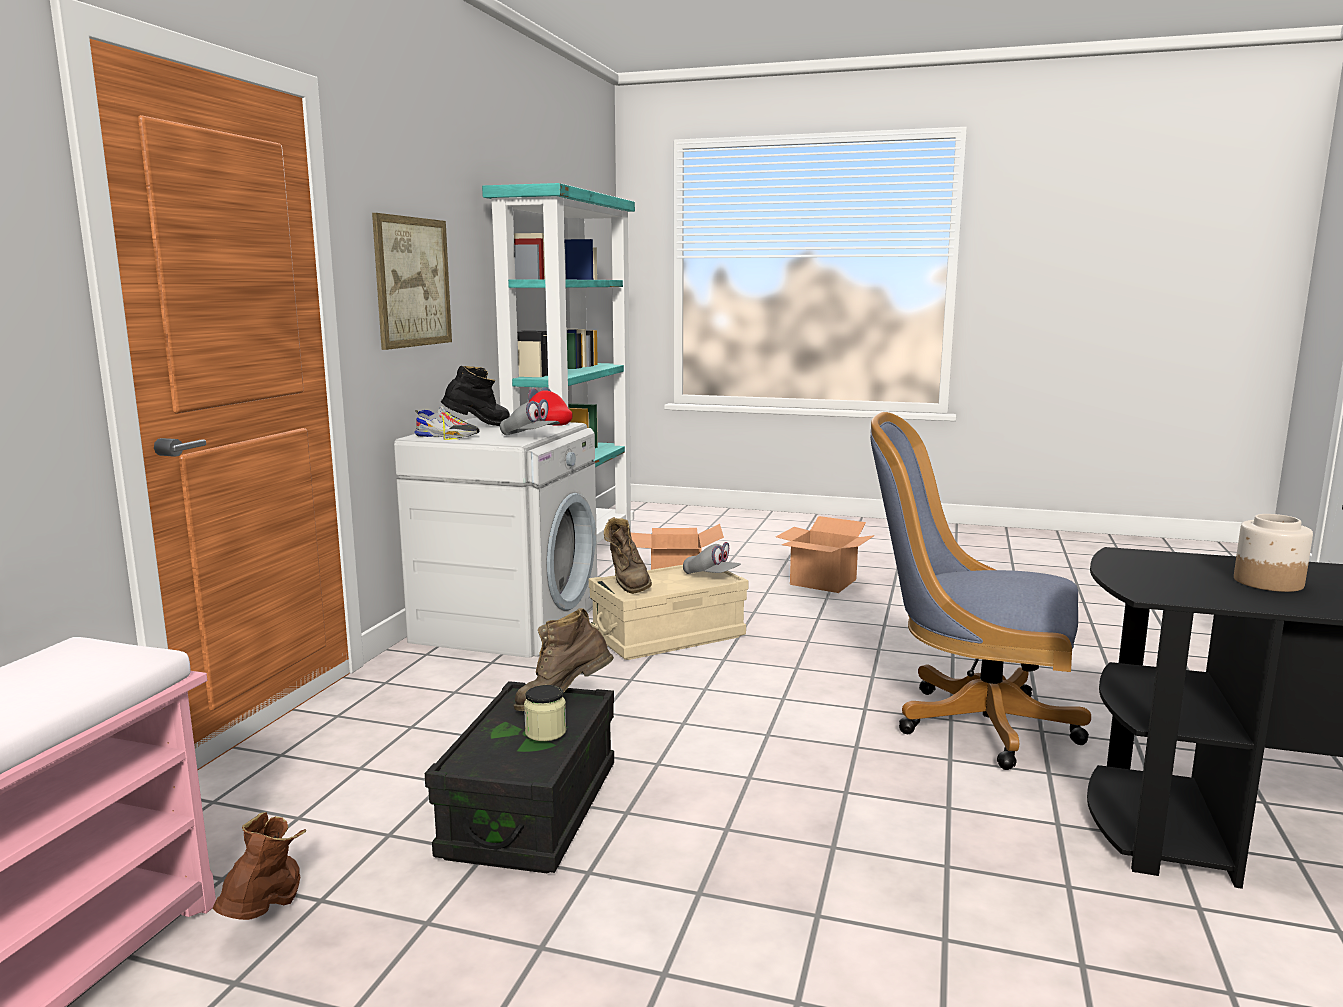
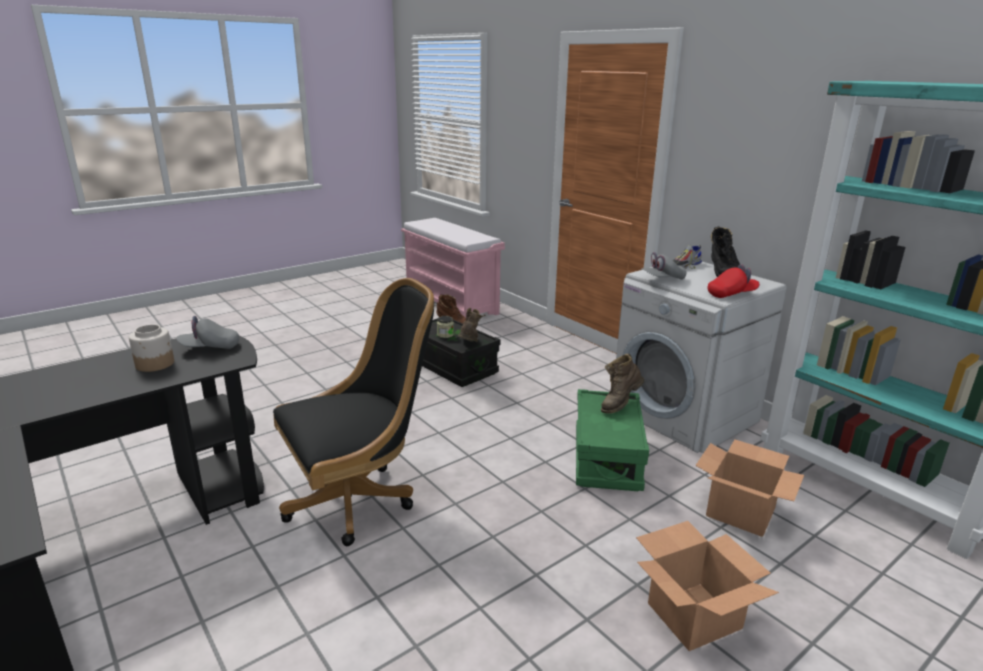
camera: 125 degrees right, 10 degrees up
picture [372,213,452,350] -> none
beige storage box [589,565,748,660] -> green storage box [576,389,649,491]
brown boot [604,517,652,594] -> brown boot turned 60 degrees counterclockwise [601,354,645,414]
grey cap [683,542,741,574] -> grey cap moved to [176,316,239,349]
blue office chair [870,412,1091,770] -> black office chair [273,278,434,546]

